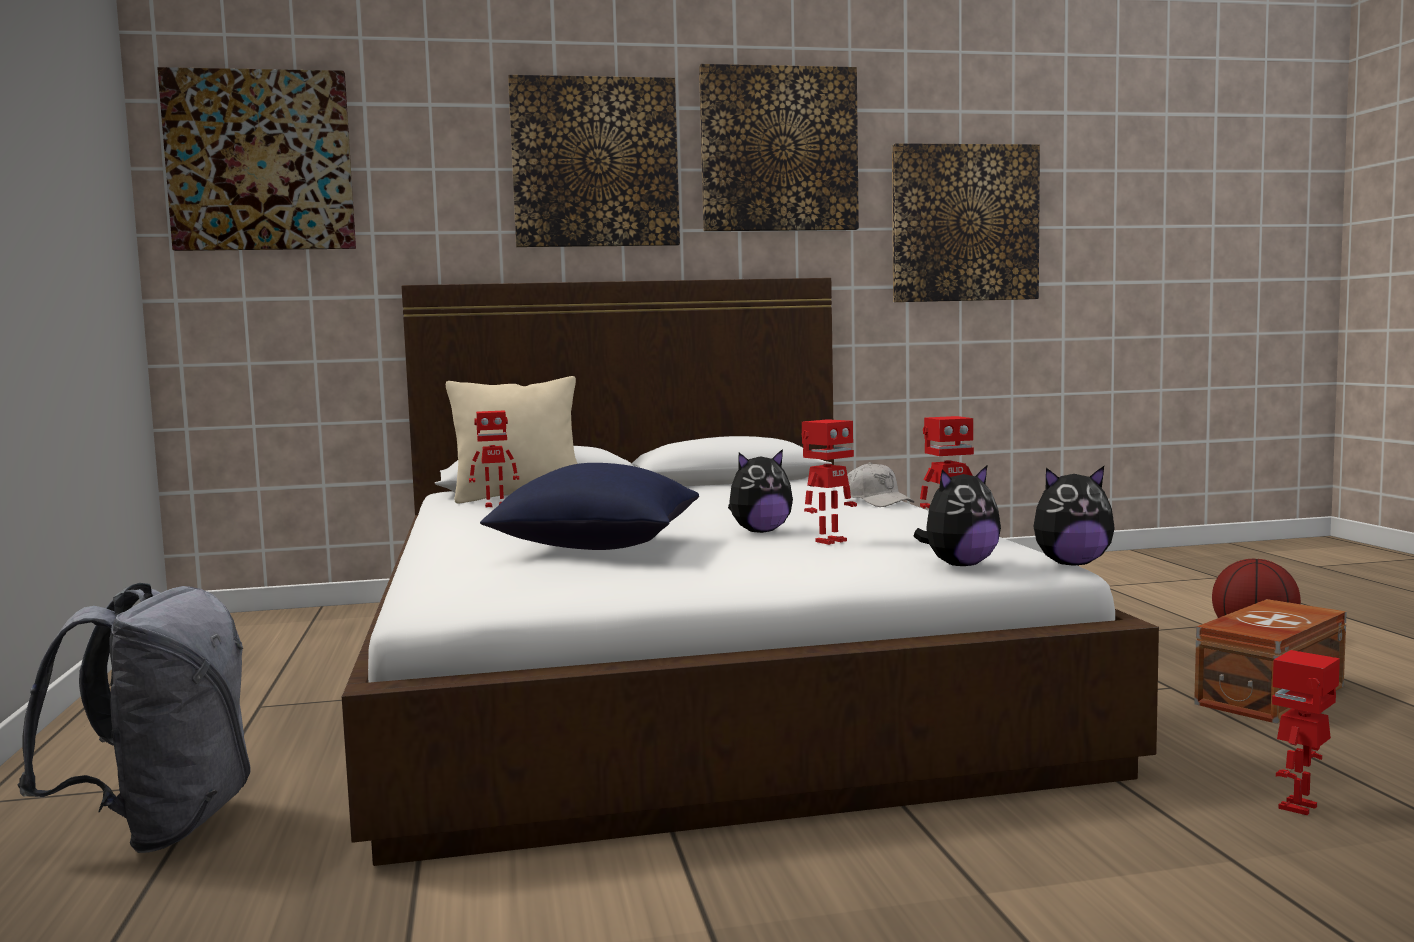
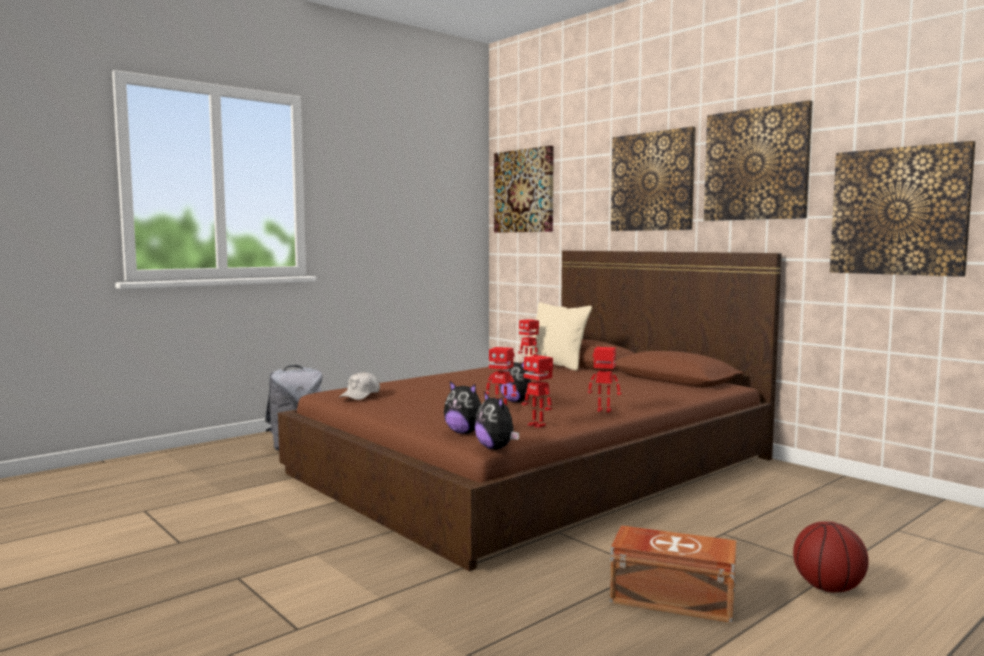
camera: 60 degrees right, 0 degrees up
white bed [342,278,1159,866] -> brown bed [278,251,782,571]
blue pillow [480,463,699,550] -> none
white cap [843,462,915,507] -> white cap moved to [338,372,380,400]
toy robot [1272,650,1340,815] -> toy robot moved to [588,347,621,412]

